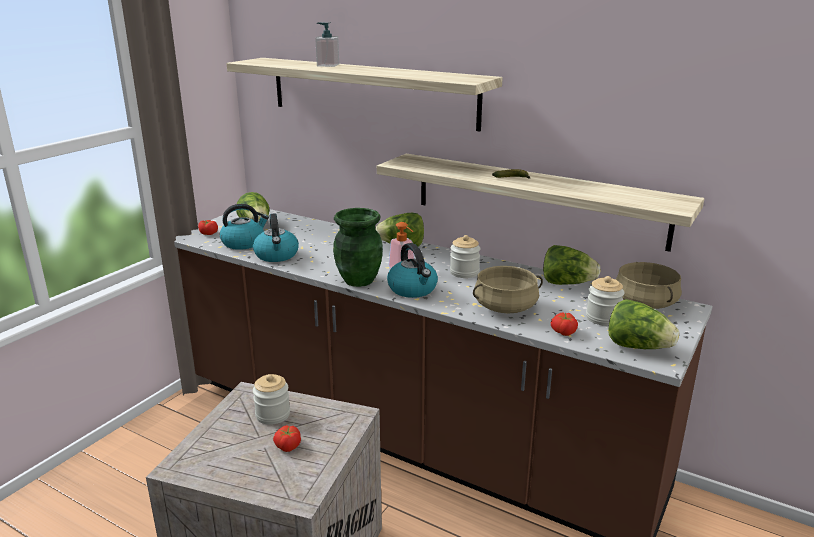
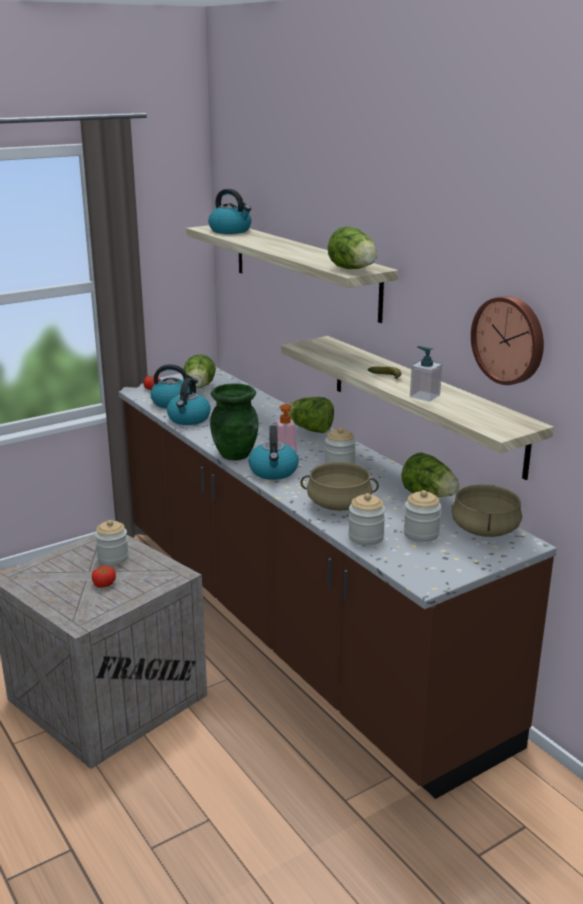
camera: 25 degrees right, 0 degrees up
soap dispenser [315,22,339,67] -> soap dispenser moved to [410,346,442,402]
tomato [551,312,578,336] -> jar [348,493,385,545]
lettuce [608,299,679,349] -> lettuce moved to [328,226,377,269]
none -> kettle [208,189,251,234]
none -> wall clock [471,296,544,385]

